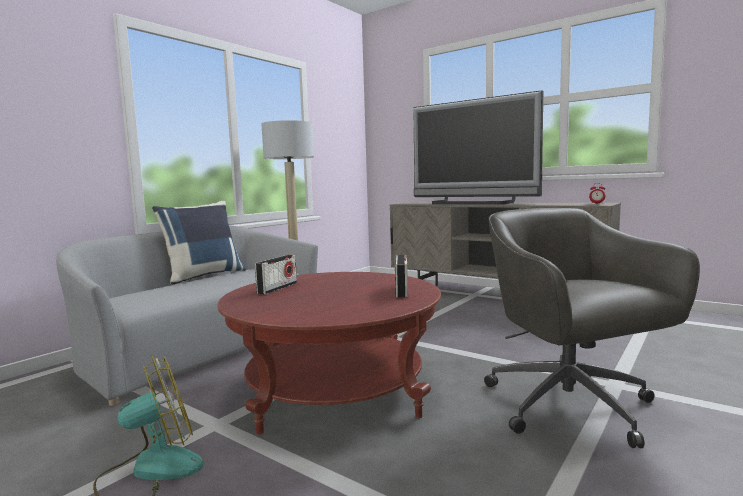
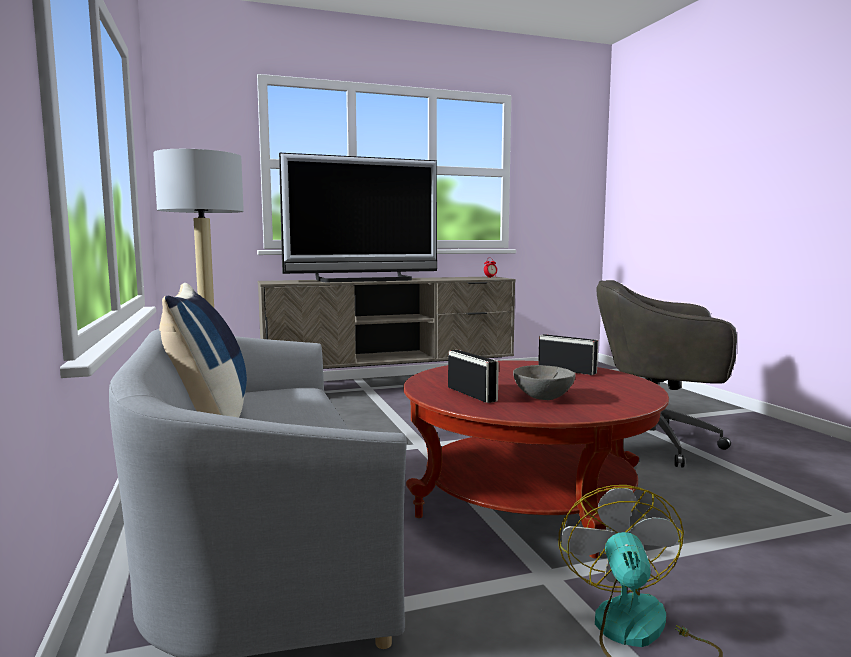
camera: 55 degrees left, 0 degrees up
none -> grey bowl [513,365,576,400]

